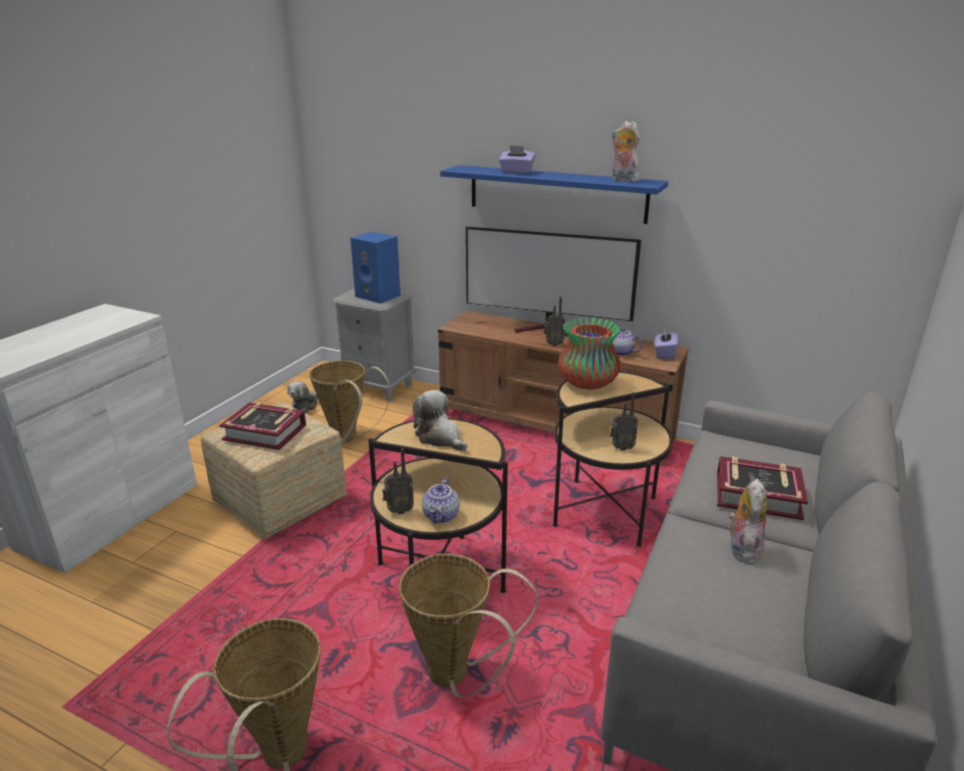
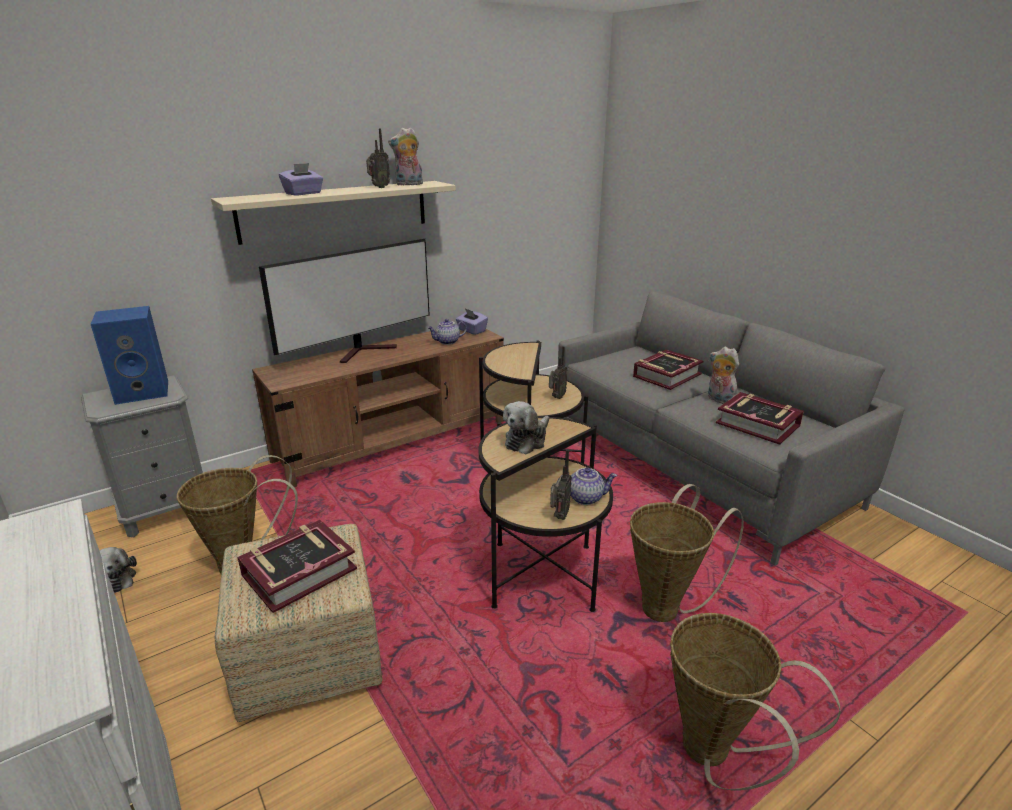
camera: 60 degrees left, 0 degrees up
plush toy [412,390,467,451] -> plush toy turned 45 degrees counterclockwise [503,401,549,454]
teapot [422,477,459,524] -> teapot turned 45 degrees counterclockwise [557,467,617,505]
blue shelf [440,165,668,224] -> beige shelf [211,181,456,245]
radio [543,297,565,346] -> radio moved to [366,129,390,188]
vase [558,318,621,390] -> none
none -> book [716,392,804,445]

